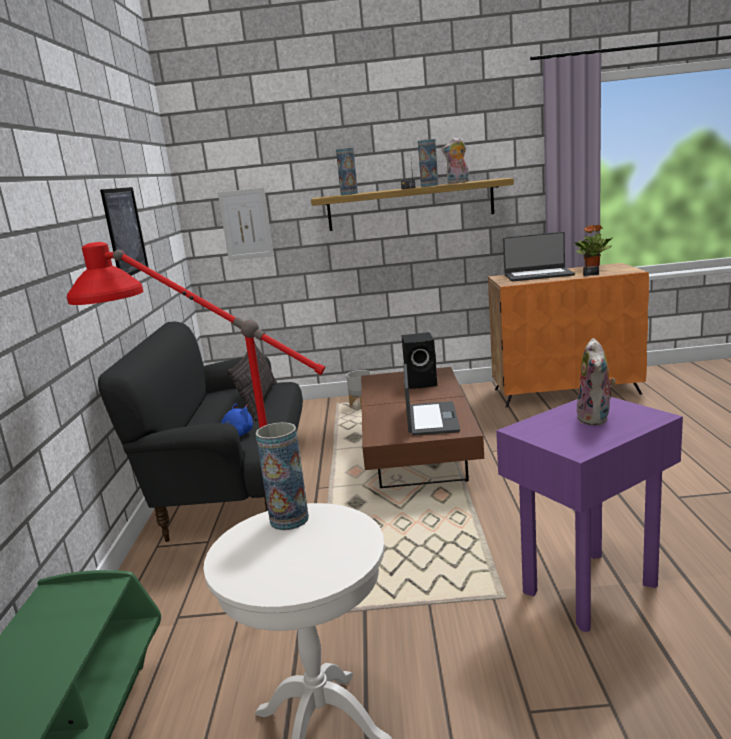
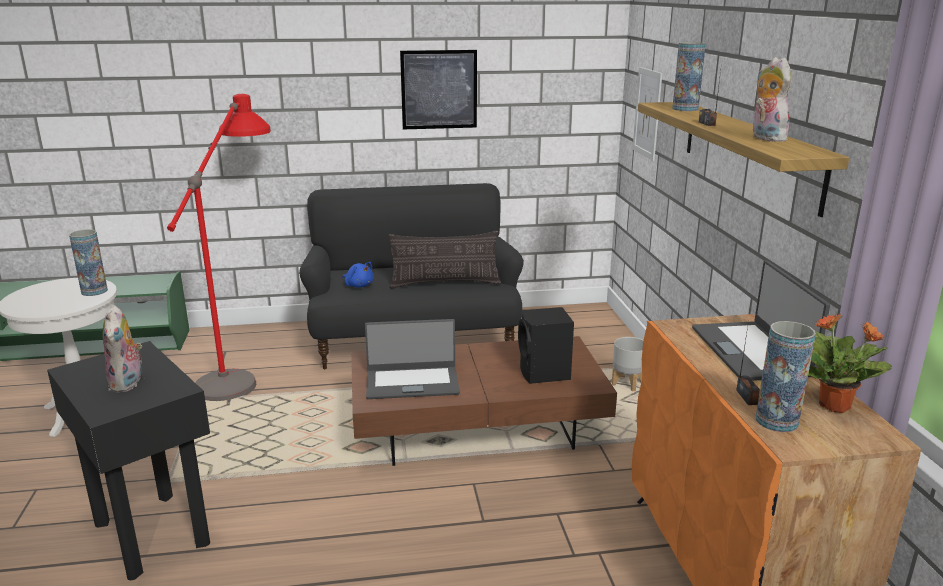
camera: 80 degrees right, 5 degrees up
vase [418,139,438,187] -> vase moved to [756,321,816,432]
purple side table [496,397,683,632] -> black side table [47,341,210,580]
plush toy [577,338,616,426] -> plush toy turned 105 degrees counterclockwise [103,305,142,392]

